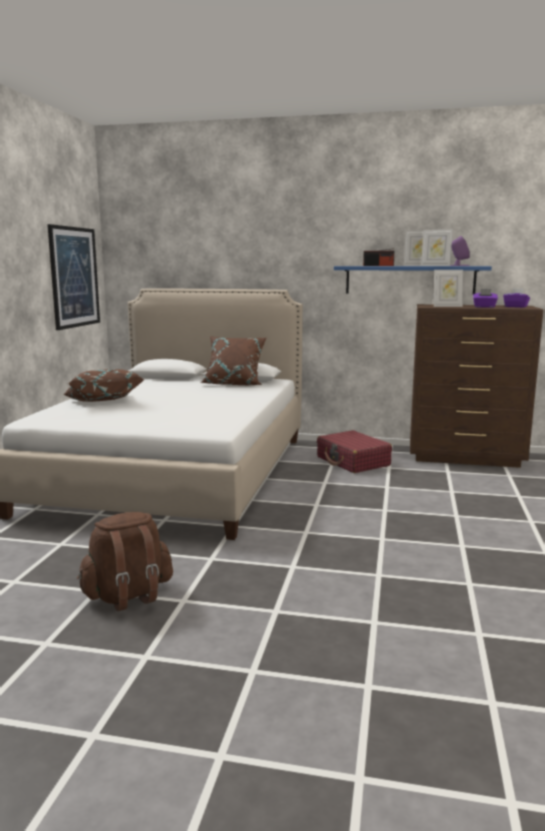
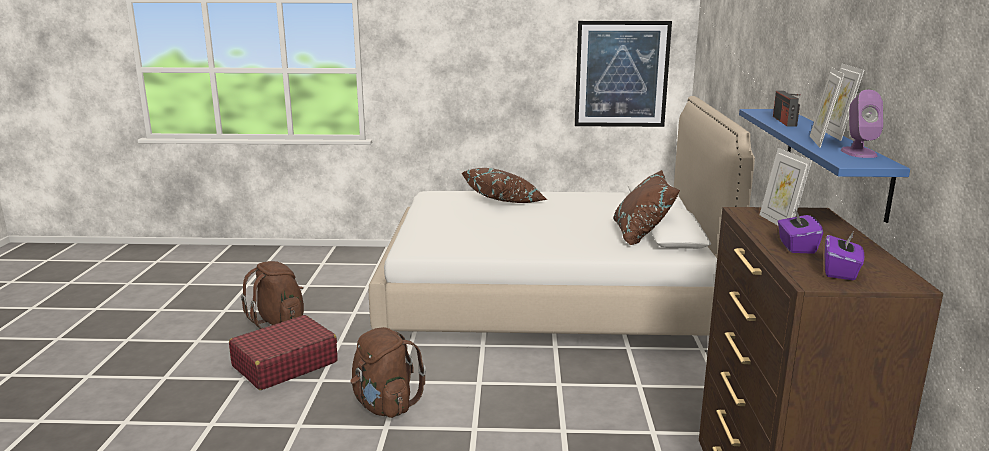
camera: 80 degrees right, 5 degrees up
red suitcase [317,430,392,473] -> red suitcase moved to [229,315,338,390]
none -> brown backpack [350,327,426,418]

